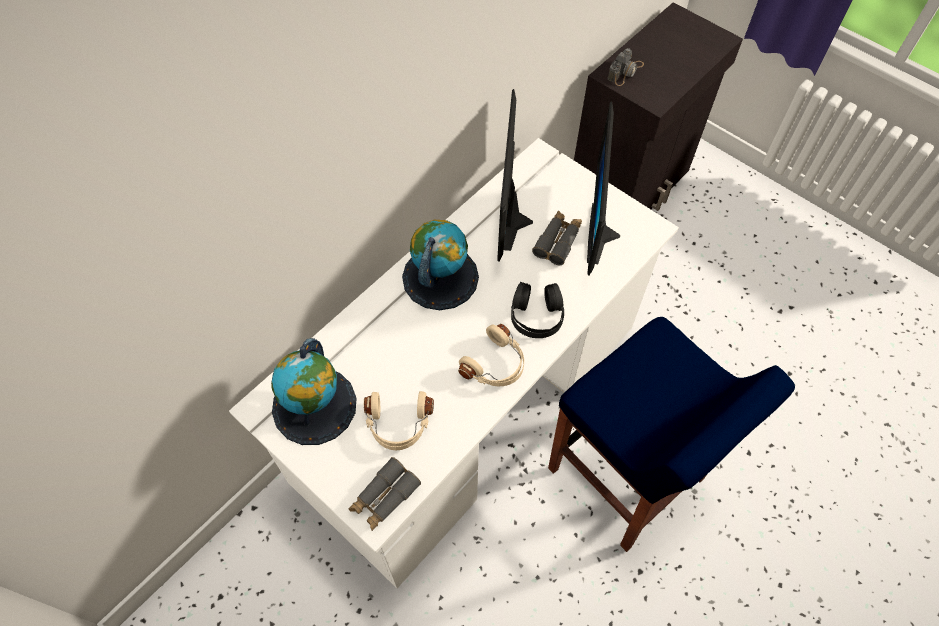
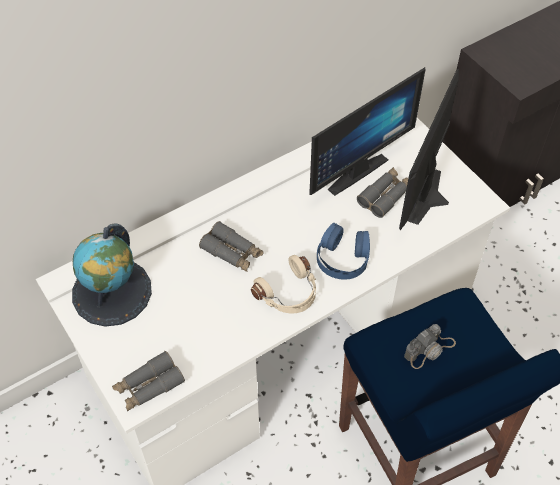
camera: 15 degrees right, 5 degrees down
beige headphones [364,391,434,450] -> none
globe [402,220,479,310] -> none
monitor [497,89,533,262] -> monitor turned 150 degrees counterclockwise [309,67,426,196]
black headphones [511,282,564,338] -> blue headphones [317,223,370,280]
camera [608,48,644,86] -> camera moved to [404,324,456,369]
none -> grey binoculars [199,221,263,272]

